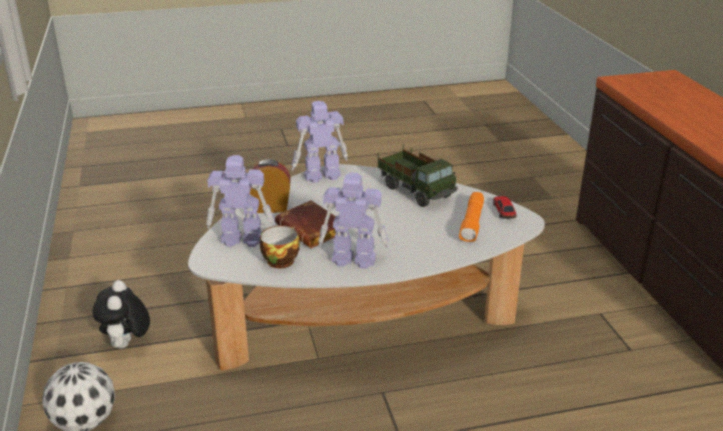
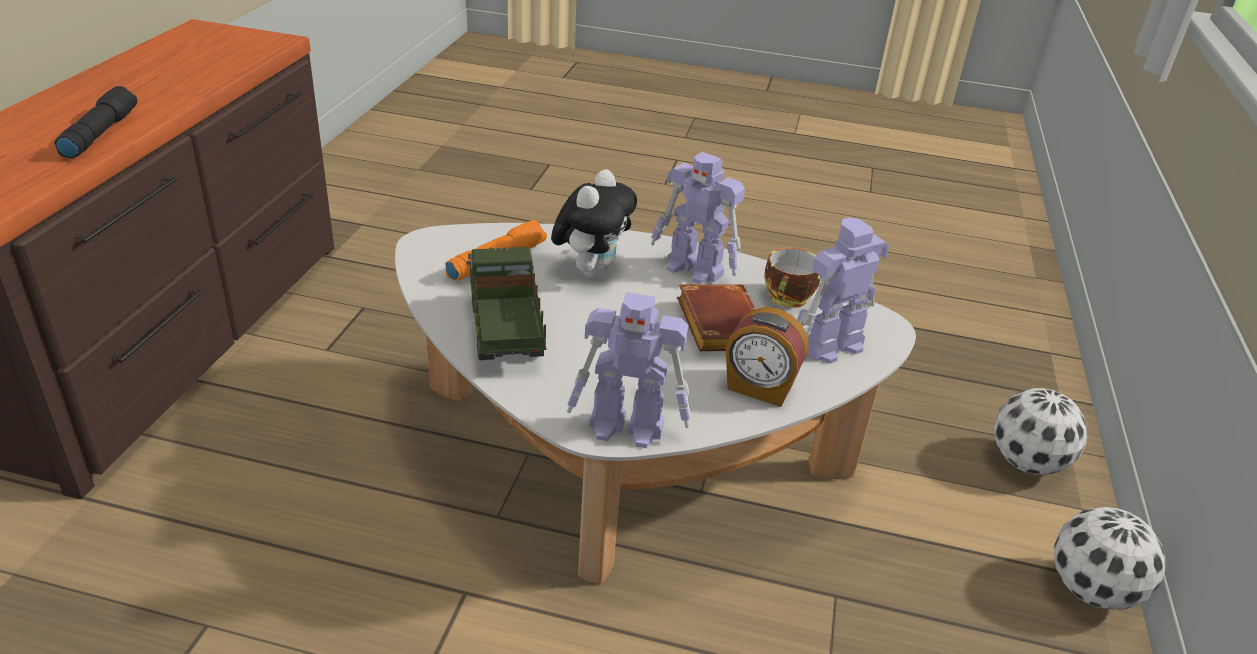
camera: 155 degrees left, 5 degrees up
plush toy [93,280,150,349] -> plush toy moved to [551,170,637,278]
toy robot [206,155,275,247] -> toy robot turned 120 degrees clockwise [797,217,889,364]
toy car [493,196,517,219] -> none
none -> black flashlight [55,86,137,158]
none -> football [1054,507,1165,610]

